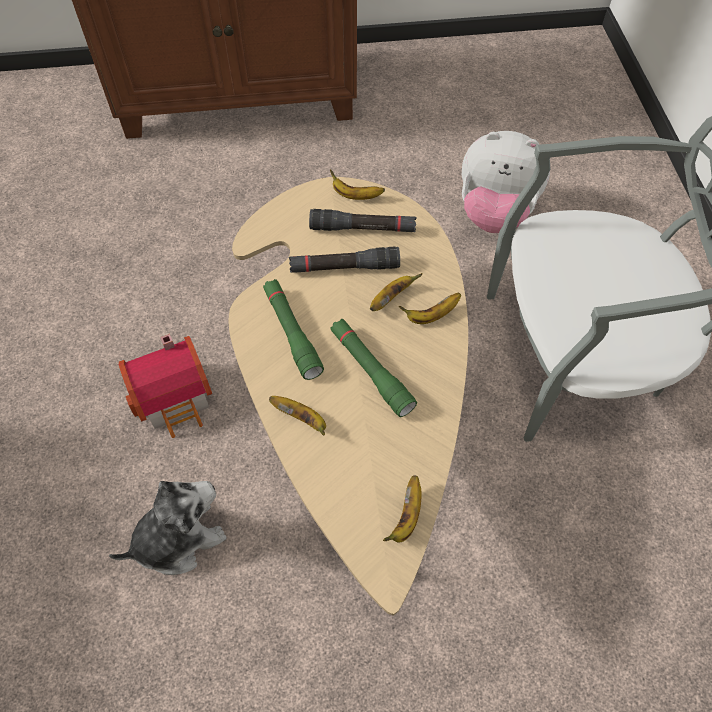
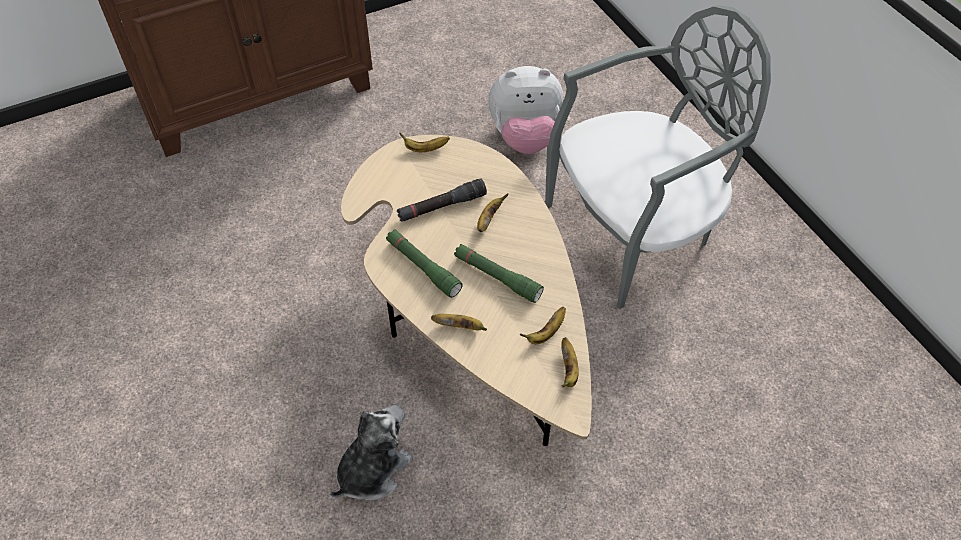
camera: 20 degrees left, 5 degrees down
toy house [119,334,212,438] -> none
black flashlight [309,209,416,232] -> none
banana [399,293,461,324] -> banana moved to [520,307,566,344]

